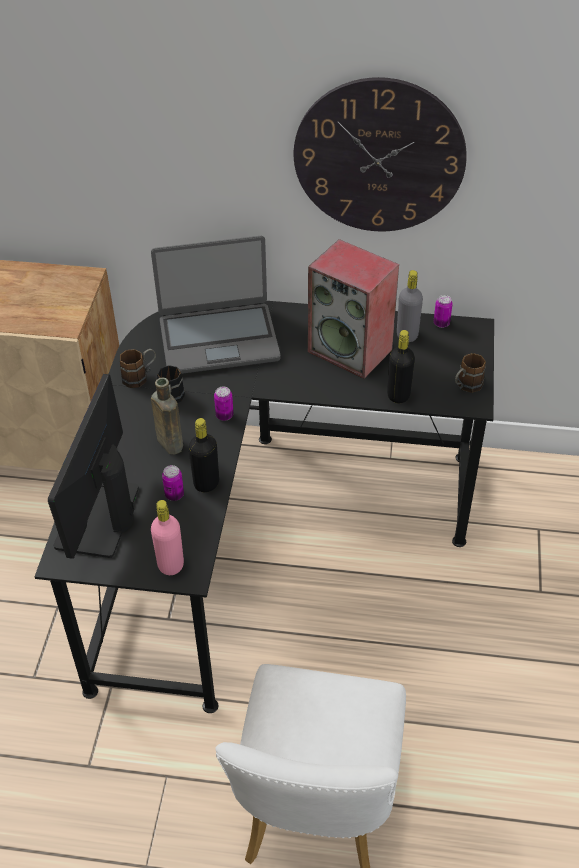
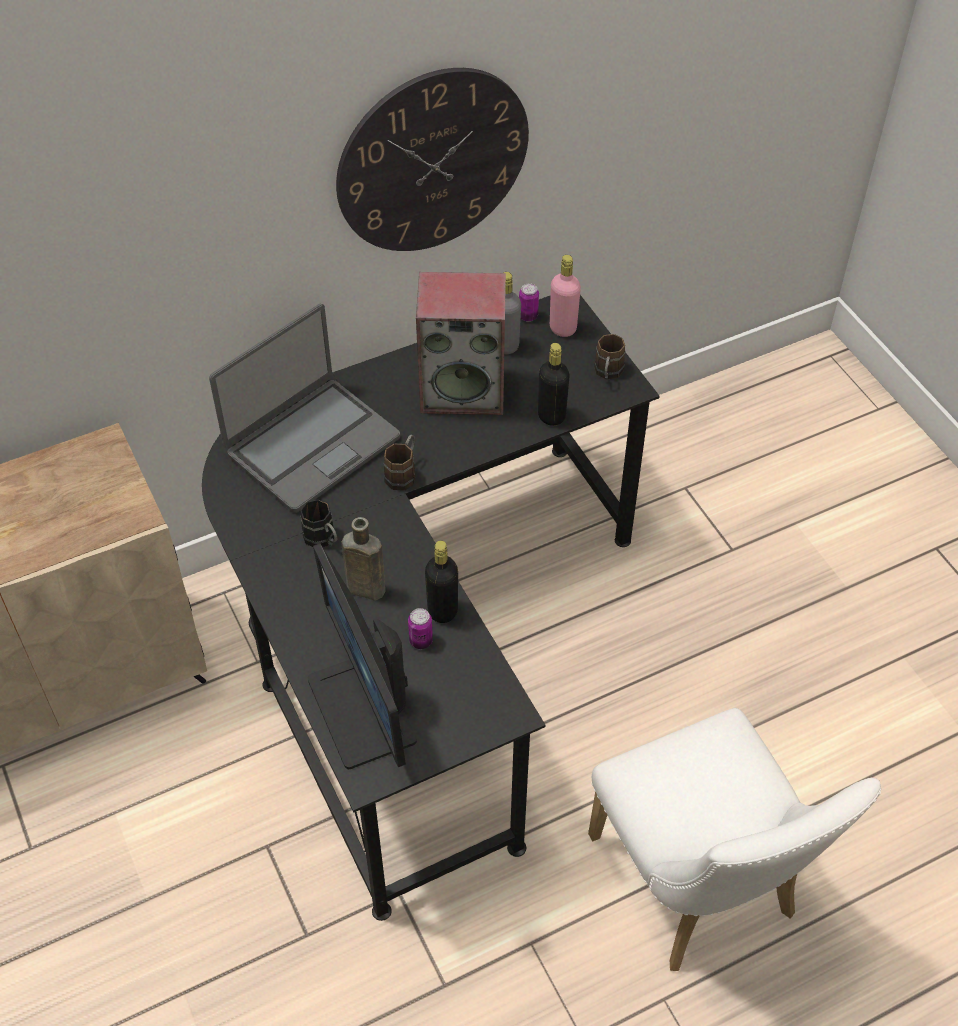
camera: 35 degrees left, 5 degrees up
brown mug [120,349,156,388] -> brown mug moved to [384,435,415,491]
pink bottle [151,500,184,575] -> pink bottle moved to [550,255,581,337]
can [214,386,234,421] -> none

